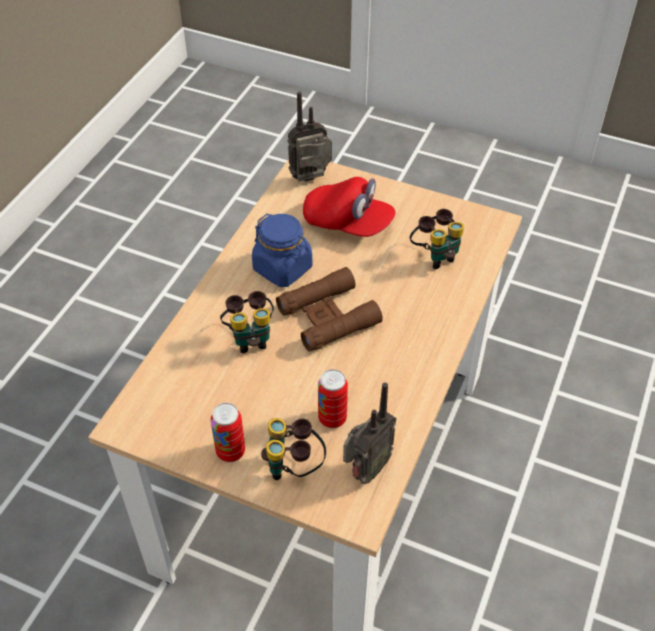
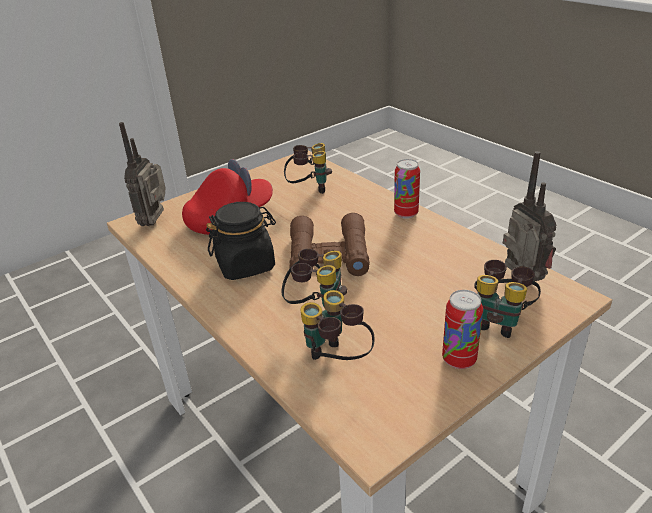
camera: 60 degrees left, 15 degrees down
blue jar [252,214,312,287] -> black jar [206,202,276,280]
can [318,369,348,428] -> can moved to [394,159,420,219]
none -> binoculars [301,290,375,360]

